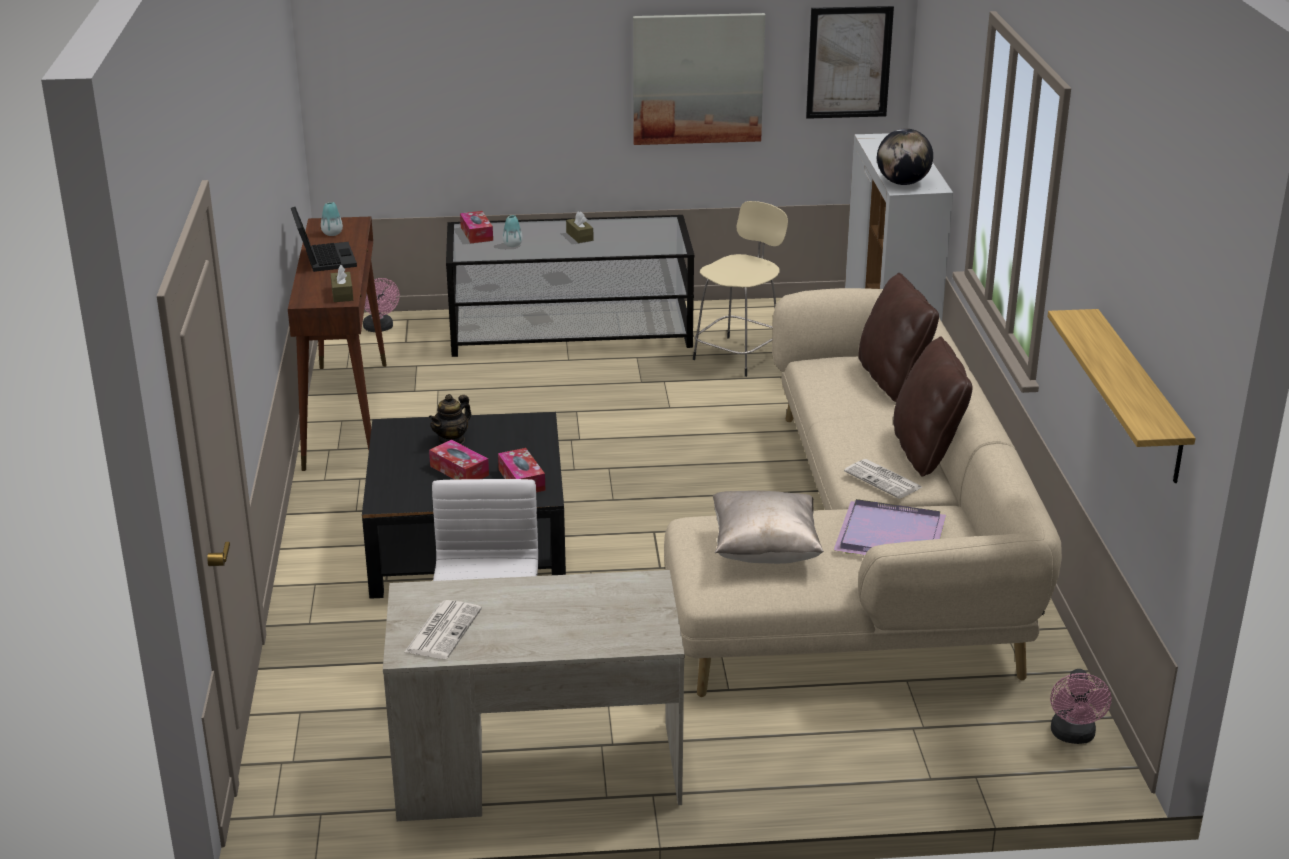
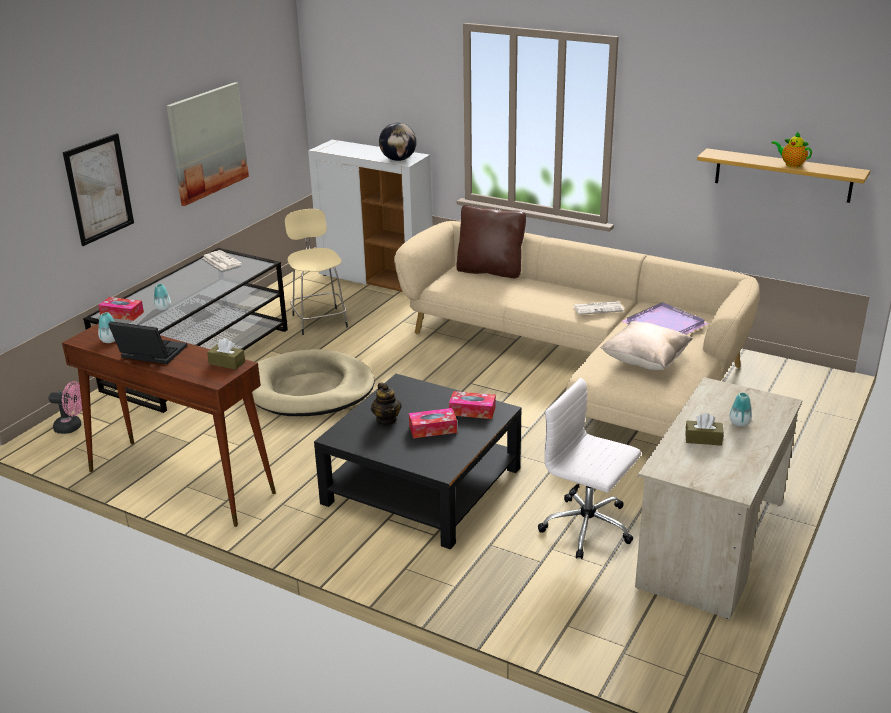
camera: 55 degrees left, 0 degrees up
newspaper [405,600,482,659] -> newspaper moved to [203,250,242,271]
brown tissue box [566,211,594,243] -> brown tissue box moved to [685,413,724,446]
picture [806,6,894,119] -> picture moved to [63,133,134,246]
brown pillow [893,336,973,477] -> none
pink fan [1050,669,1111,744] -> none
none -> beige dog bed [252,349,375,416]
none -> vase [729,392,752,426]
none -> teapot [772,131,812,167]

